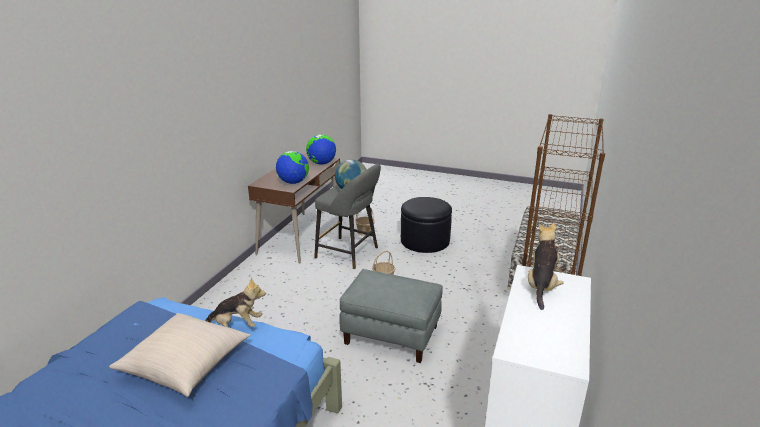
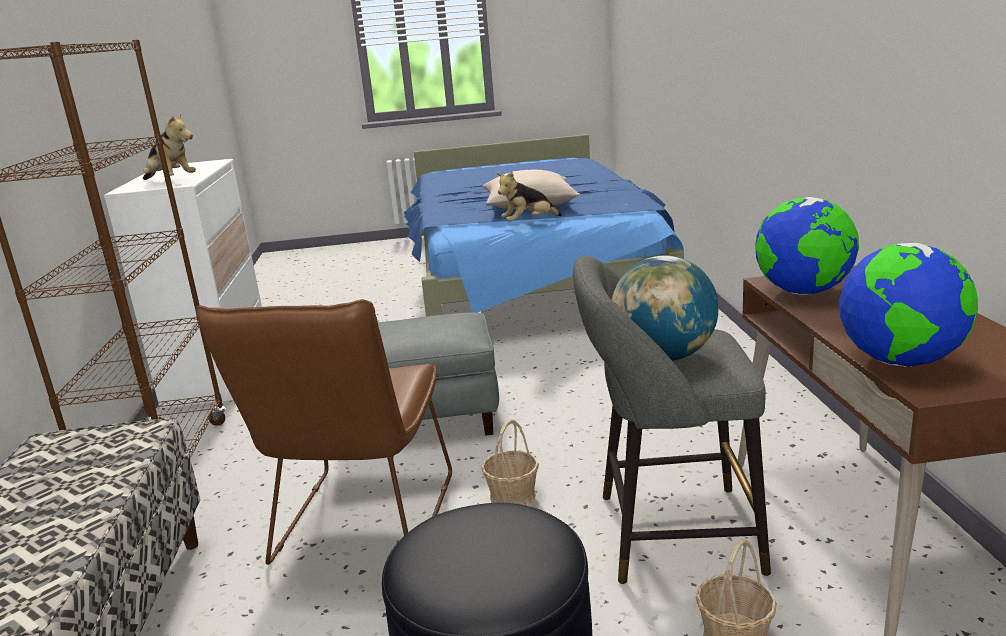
camera: 155 degrees right, 5 degrees down
plush toy [528,223,564,310] -> plush toy turned 45 degrees counterclockwise [143,112,196,180]
none -> brown chair [196,299,452,565]

